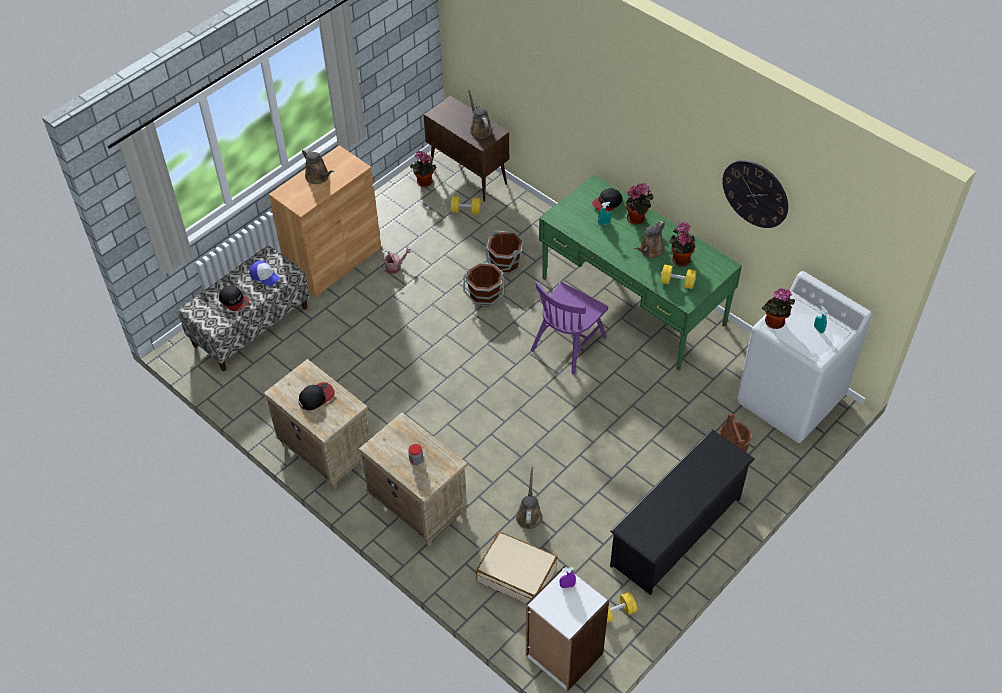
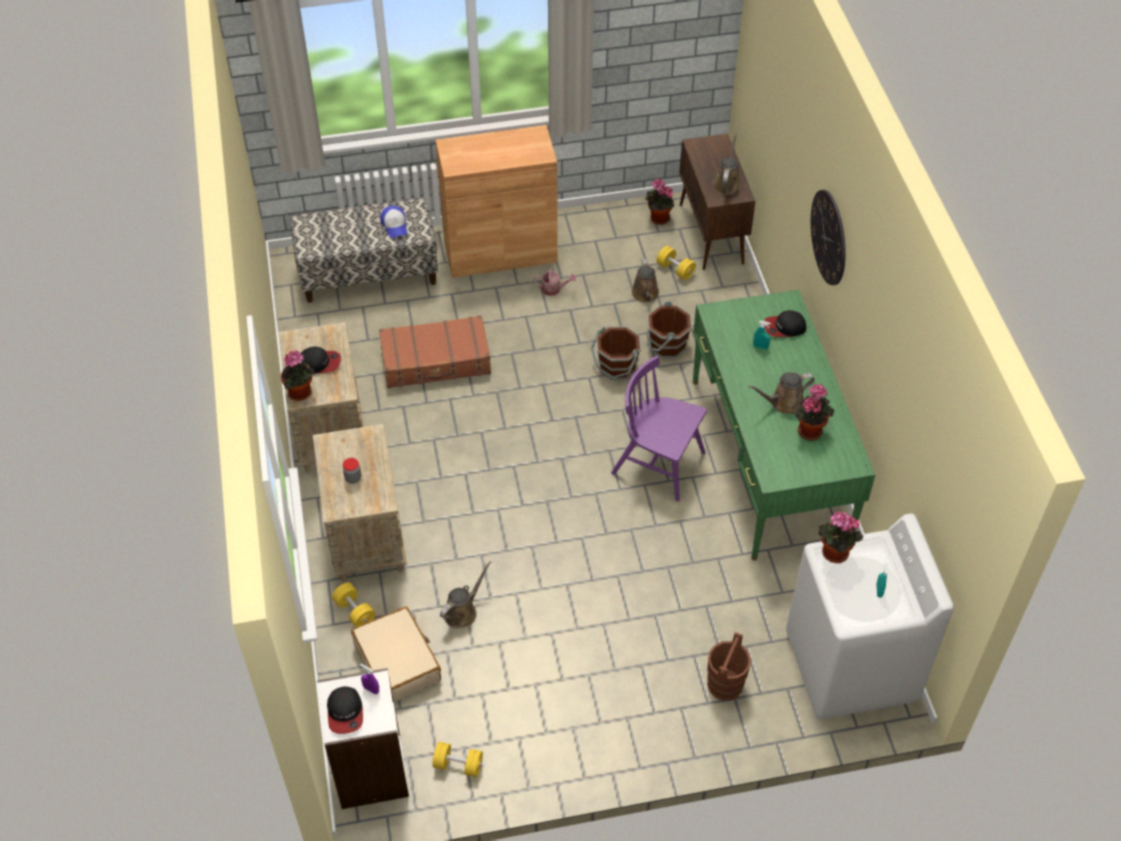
camera: 35 degrees right, 0 degrees up
cap [219,285,249,311] -> cap moved to [327,687,363,734]
brown watering can [302,148,334,184] -> brown watering can moved to [631,259,659,302]
purple chair [531,282,608,374] -> purple chair turned 45 degrees clockwise [611,356,707,501]
black shoe rack [610,429,755,595] -> none
potted plant [626,183,654,224] -> potted plant moved to [281,350,315,401]
yellow dumbbell [660,264,696,289] -> yellow dumbbell moved to [332,583,375,627]
wall clock [722,160,788,228] -> wall clock moved to [811,190,846,285]
none -> brown suitcase [379,315,491,388]

